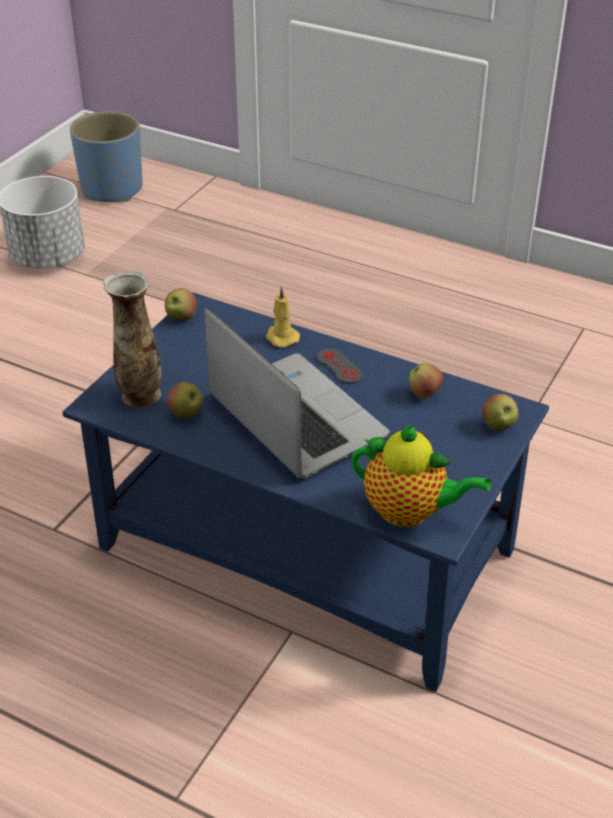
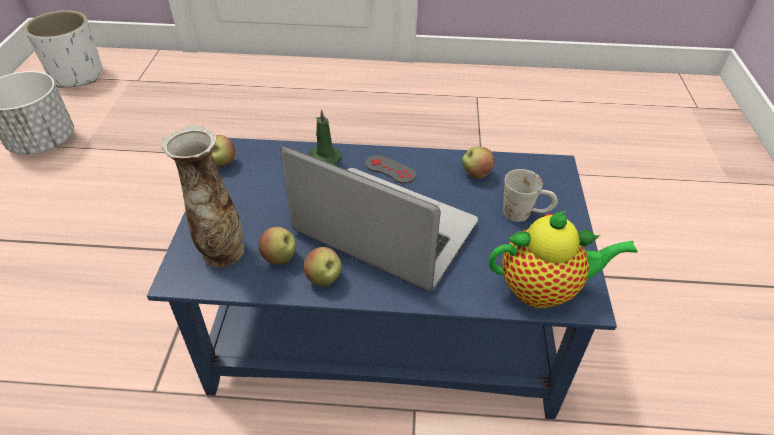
camera: 25 degrees left, 5 degrees up
blue planter [70,111,143,202] -> white planter [24,10,103,88]
yellow candle [266,286,300,347] -> green candle [308,109,342,165]
apple [482,394,518,432] -> apple moved to [303,247,342,287]
none -> white mug [503,169,558,222]

